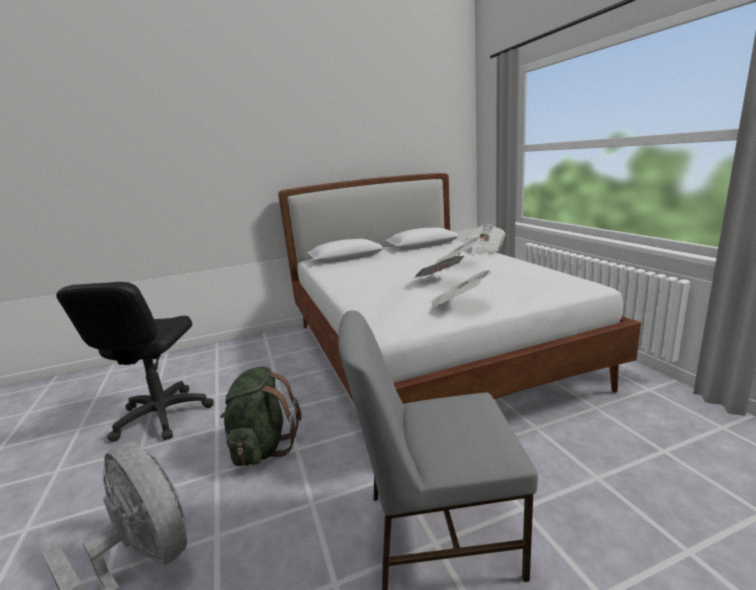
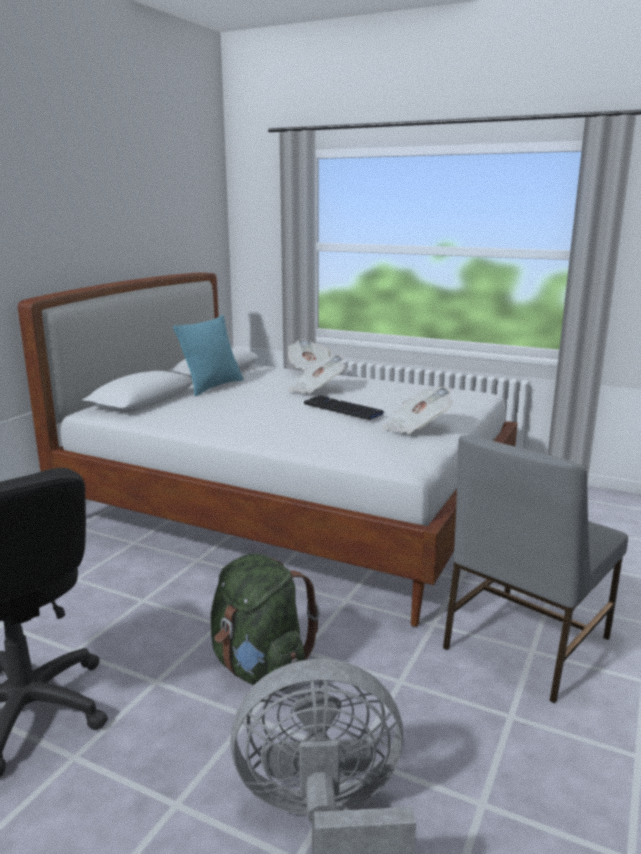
camera: 45 degrees left, 0 degrees up
newspaper [416,256,464,277] -> keyboard [304,395,387,420]
none -> turquoise pillow [173,315,244,396]

